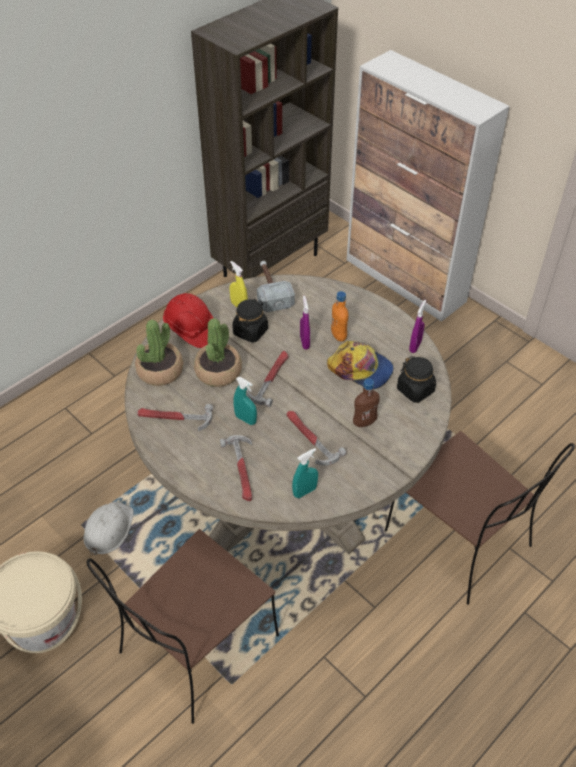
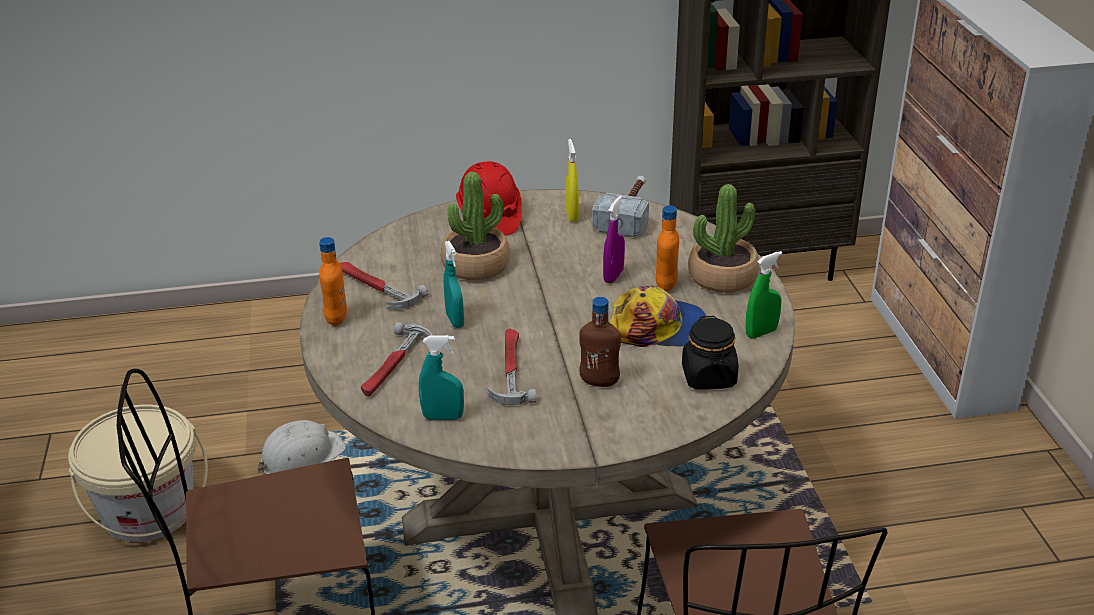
camera: 35 degrees right, 15 degrees down
potted plant [135,320,183,386] -> potted plant moved to [688,184,759,293]
black jar [232,299,268,343] -> none
hammer [247,351,289,407] -> none
cap [327,341,393,389] -> cap turned 60 degrees counterclockwise [609,286,706,347]
purple spray bottle [409,300,426,353] -> green spray bottle [746,251,783,338]
none -> orange bottle [319,237,347,326]

